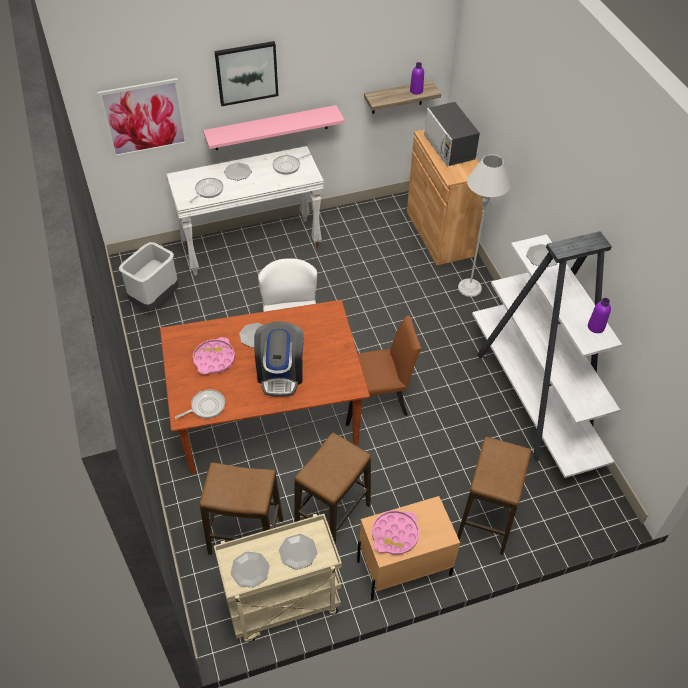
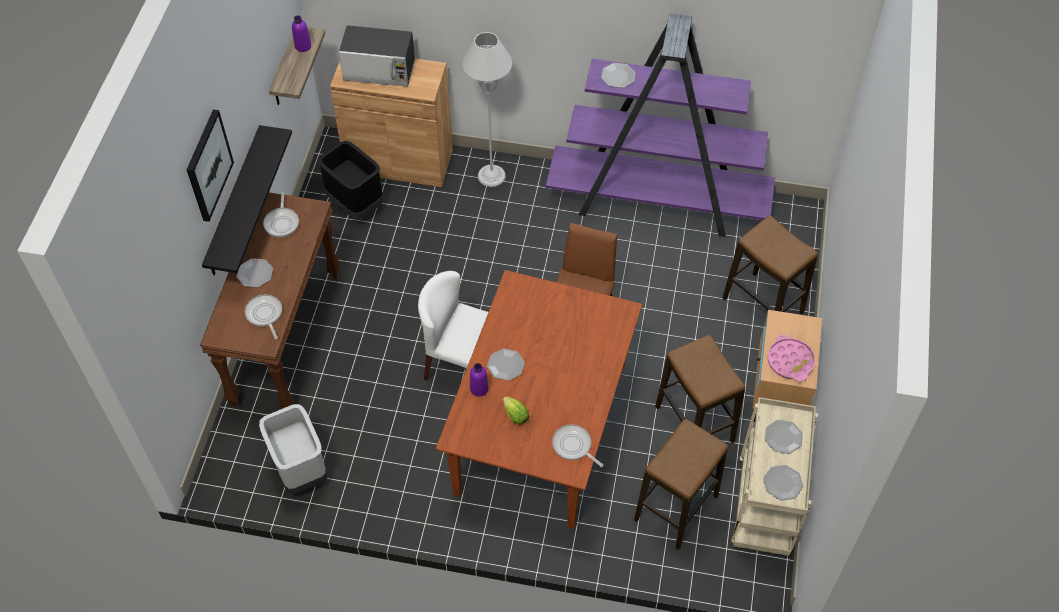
camera: 60 degrees left, 5 degrees up
picture [97,78,188,158] -> none
white console table [166,146,324,276] -> brown console table [200,192,340,409]
frying pan [175,389,225,419] -> frying pan turned 45 degrees counterclockwise [552,424,603,467]
pink tray [193,337,235,375] -> lettuce [503,396,529,424]
pink shelf [203,105,345,150] -> black shelf [202,125,292,275]
coffee machine [254,321,304,397] -> none
white bookcase [472,231,622,478] -> purple bookcase [546,13,775,237]
purple bottle [588,298,611,333] -> purple bottle moved to [470,363,488,397]
none -> black trash can [318,141,383,220]

